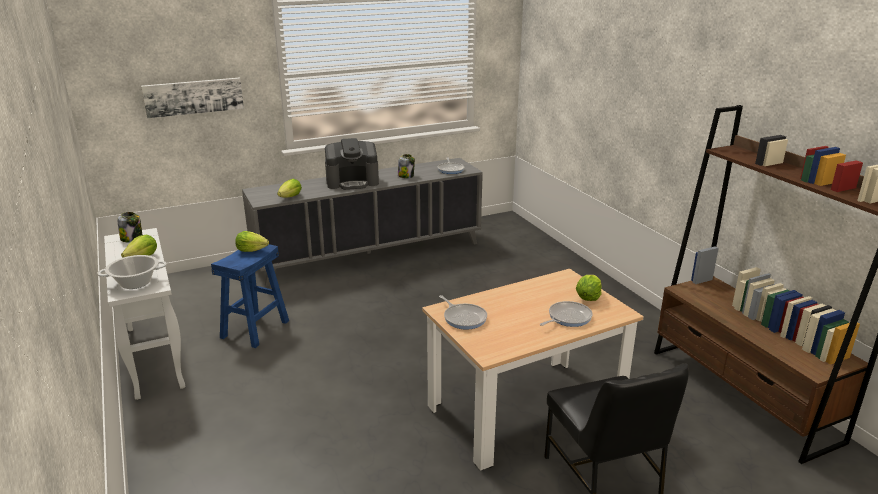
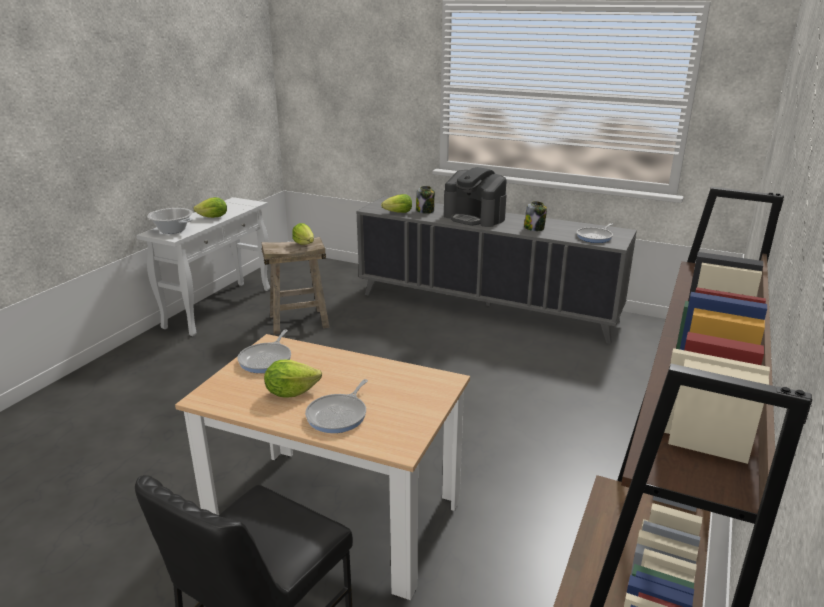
camera: 50 degrees right, 0 degrees up
jar [117,212,142,243] -> jar moved to [416,186,435,214]
picture [141,78,244,118] -> none
blue stool [211,244,289,348] -> beige stool [261,237,330,334]
frying pan [540,301,593,327] -> frying pan turned 105 degrees clockwise [305,379,368,433]
lettuce [576,275,602,301] -> lettuce moved to [264,360,322,398]

